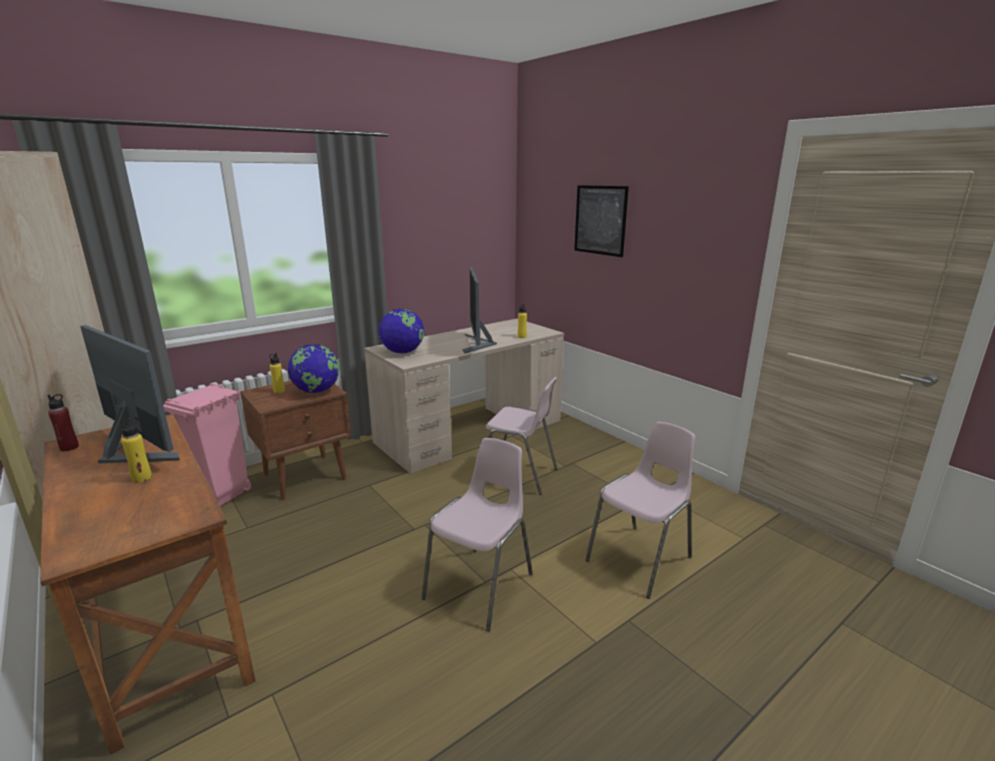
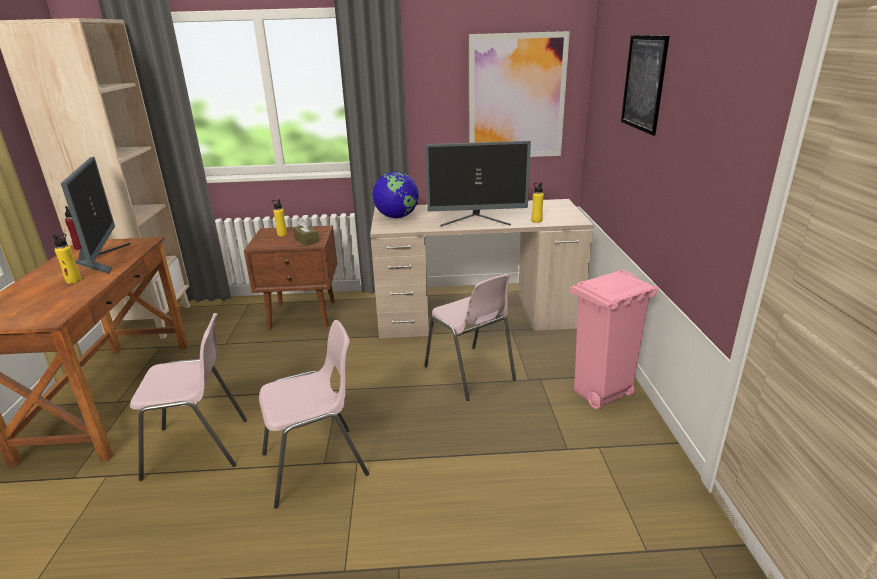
camera: 35 degrees right, 5 degrees up
pink trash can [163,383,251,506] -> pink trash can moved to [570,269,658,409]
globe [288,344,339,393] -> brown tissue box [293,218,319,246]
monitor [462,267,497,353] -> monitor turned 120 degrees counterclockwise [425,141,531,227]
pink chair [585,422,695,599] -> pink chair moved to [130,313,247,481]
none -> picture [469,31,570,157]

